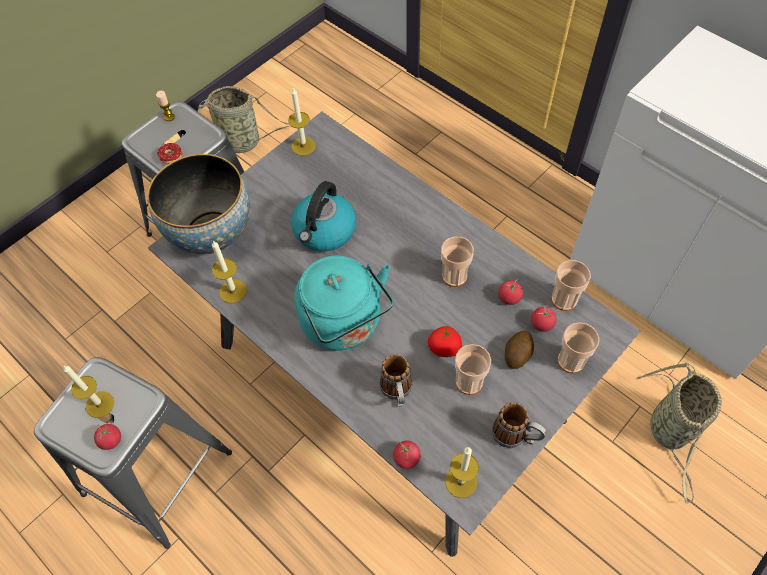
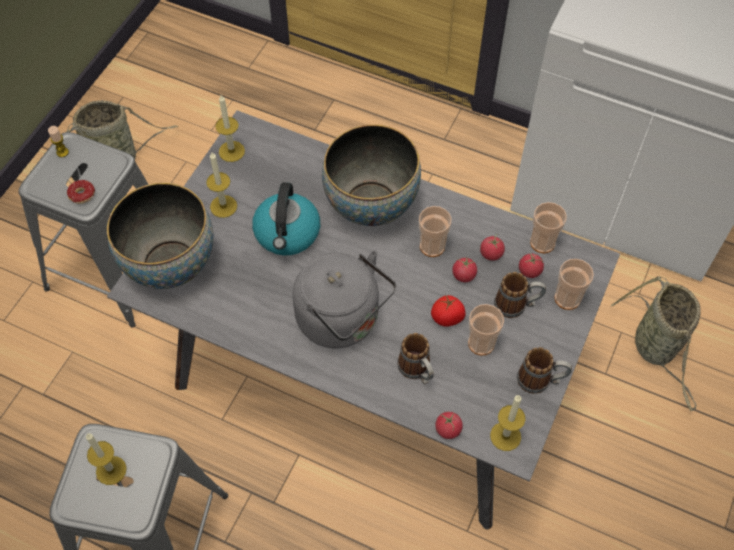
camera: 20 degrees left, 0 degrees up
tomato [94,424,121,450] -> tomato moved to [452,256,477,282]
candle [212,240,247,303] -> candle moved to [206,152,237,218]
turquoise kettle [294,255,394,351] -> grey kettle [293,250,396,348]
potato [505,331,534,369] -> mug [494,272,546,318]
none -> bowl [322,124,421,226]

